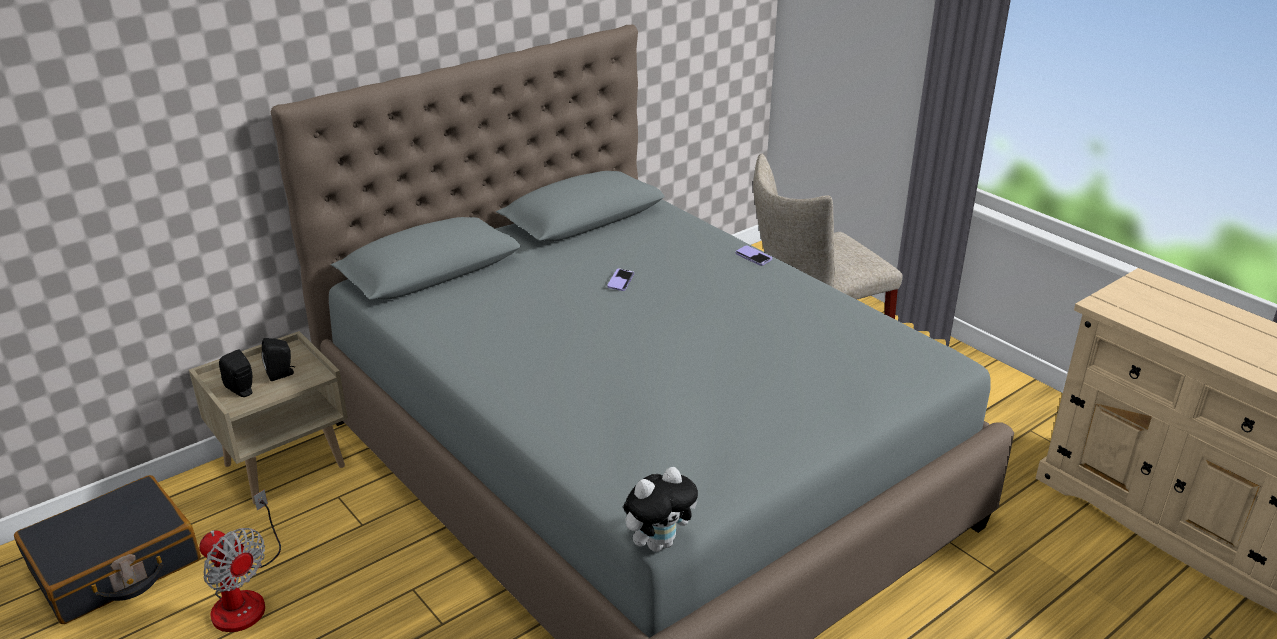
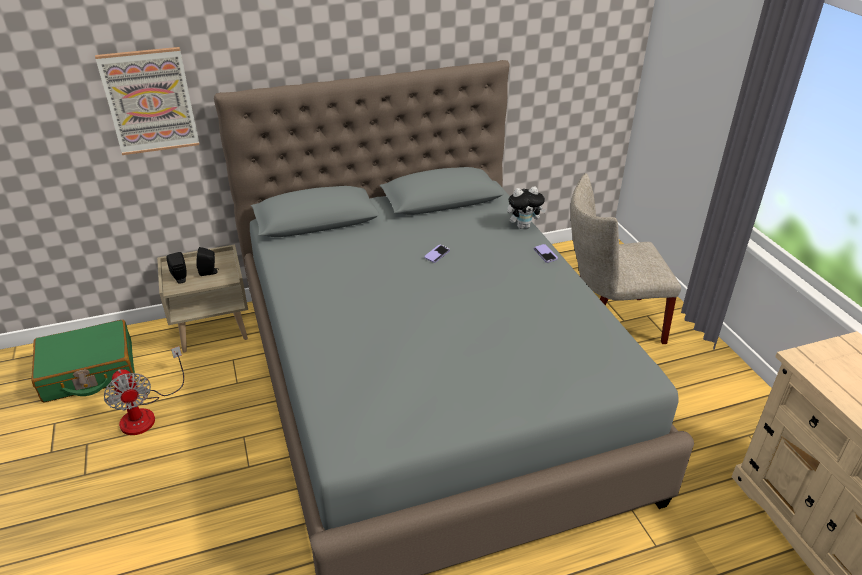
camera: 20 degrees right, 5 degrees up
black suitcase [14,475,201,624] -> green suitcase [31,320,136,402]
plush toy [623,467,698,552] -> plush toy moved to [507,187,546,229]
none -> picture [95,47,199,155]

